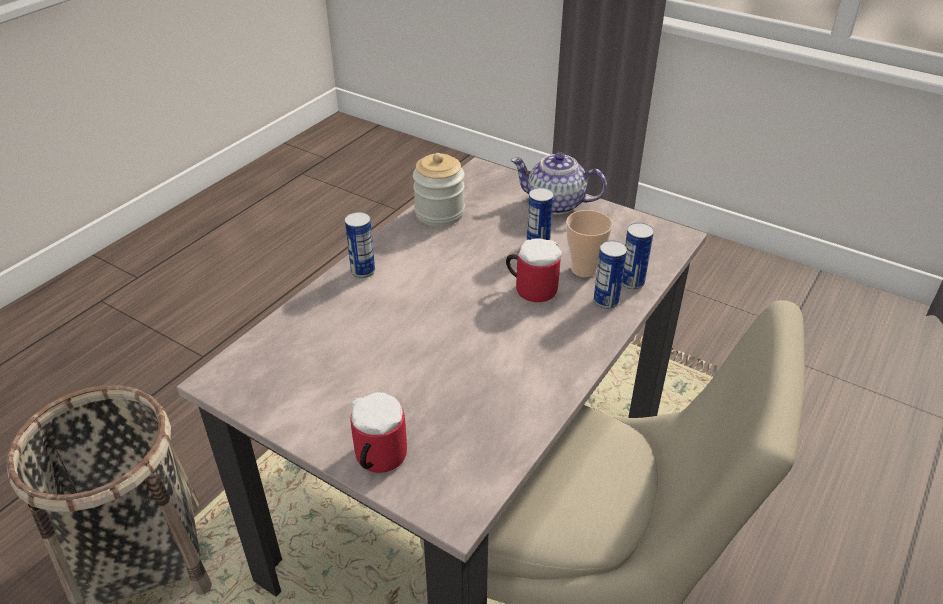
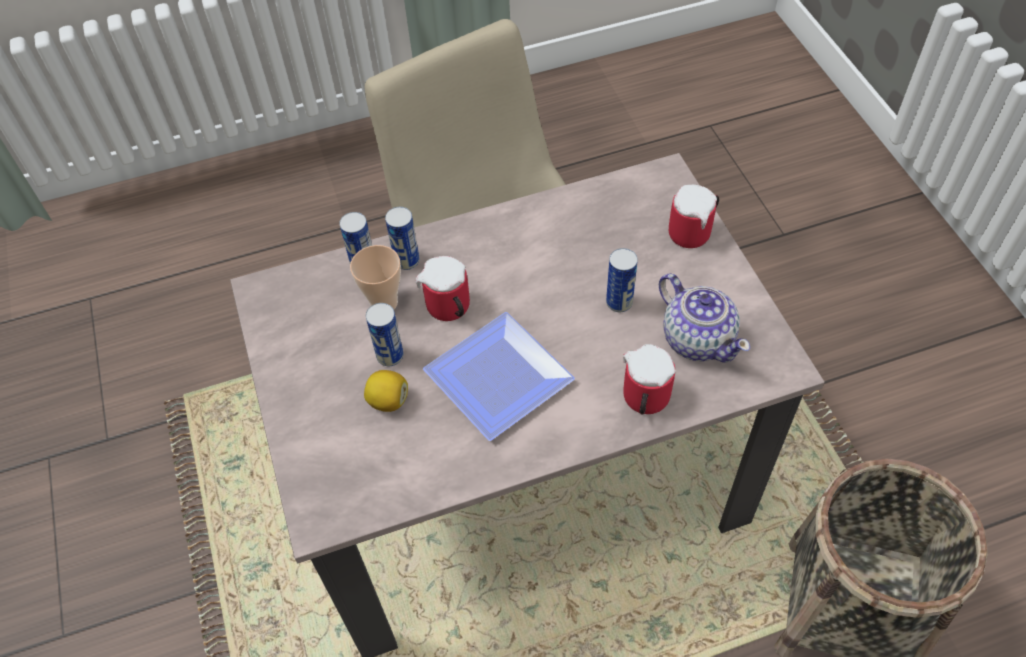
camera: 140 degrees left, 15 degrees up
can [345,212,375,278] -> can moved to [606,248,638,312]
jar [413,153,465,226] -> none
teapot [511,152,607,215] -> teapot moved to [659,273,750,363]
none -> lemon [364,370,408,412]
none -> plate [423,312,575,441]
none -> mug [623,344,675,414]

